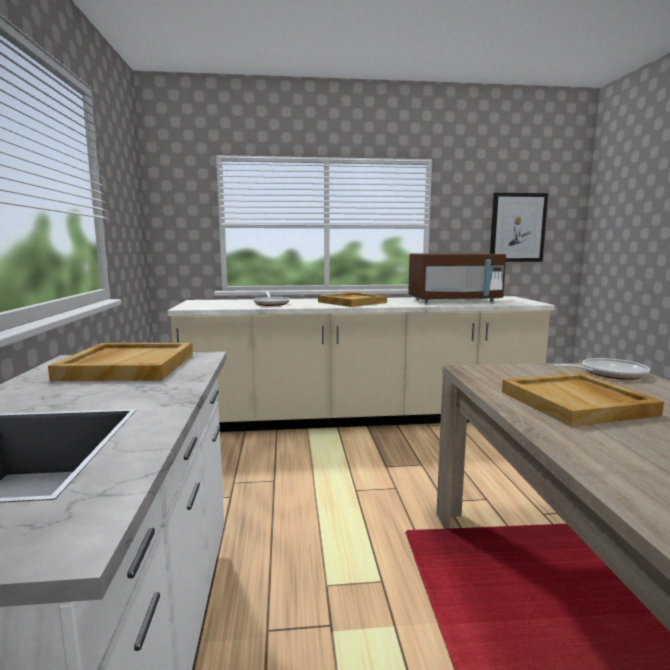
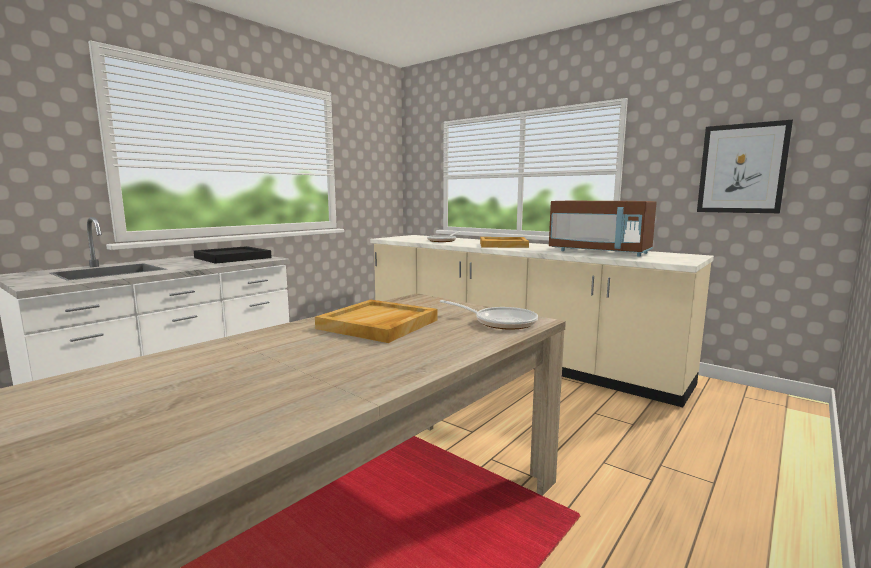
camera: 45 degrees right, 0 degrees up
beige tray [48,343,193,381] -> black tray [193,246,272,264]

